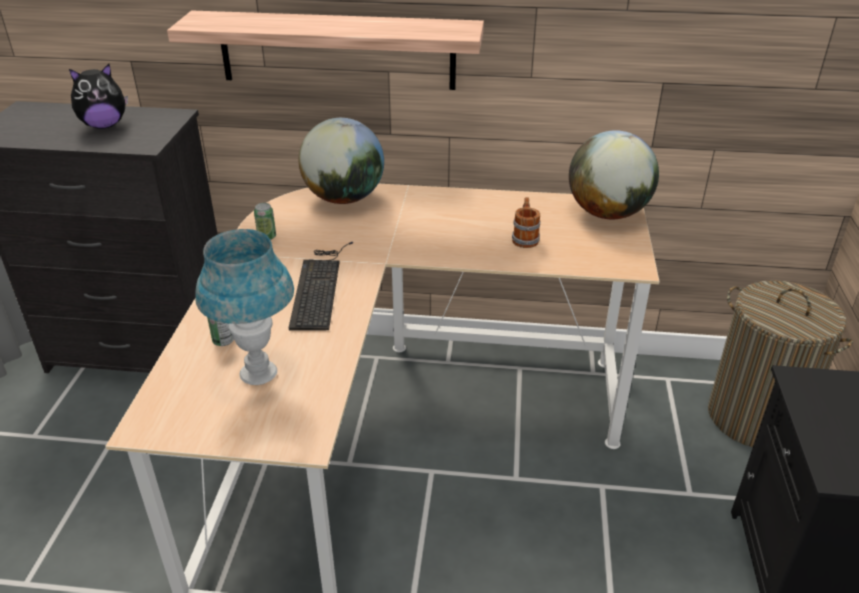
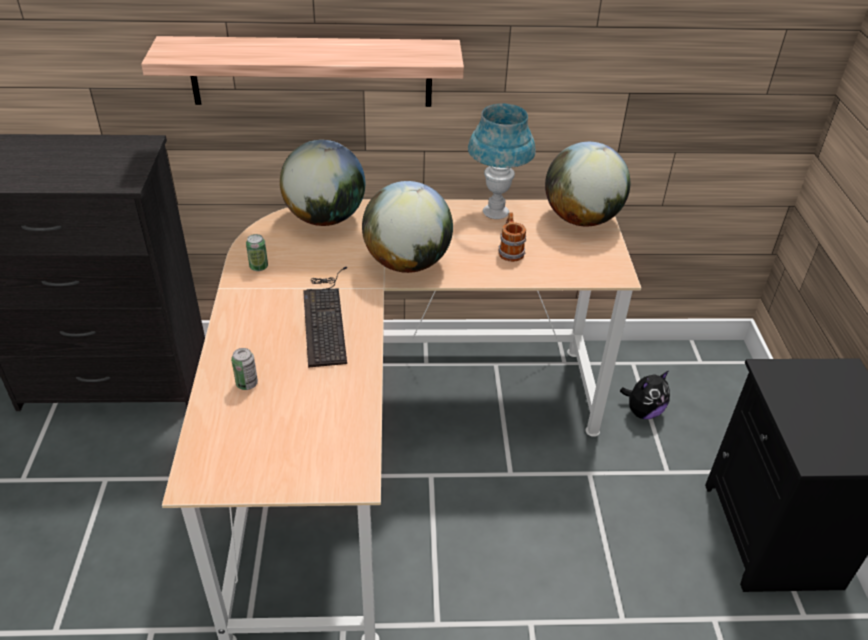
camera: 10 degrees left, 5 degrees up
plush toy [69,64,128,129] -> plush toy moved to [620,371,670,419]
blue table lamp [195,229,294,385] -> blue table lamp moved to [468,103,536,219]
laundry basket [708,280,853,447] -> none
none -> globe [362,181,453,273]

